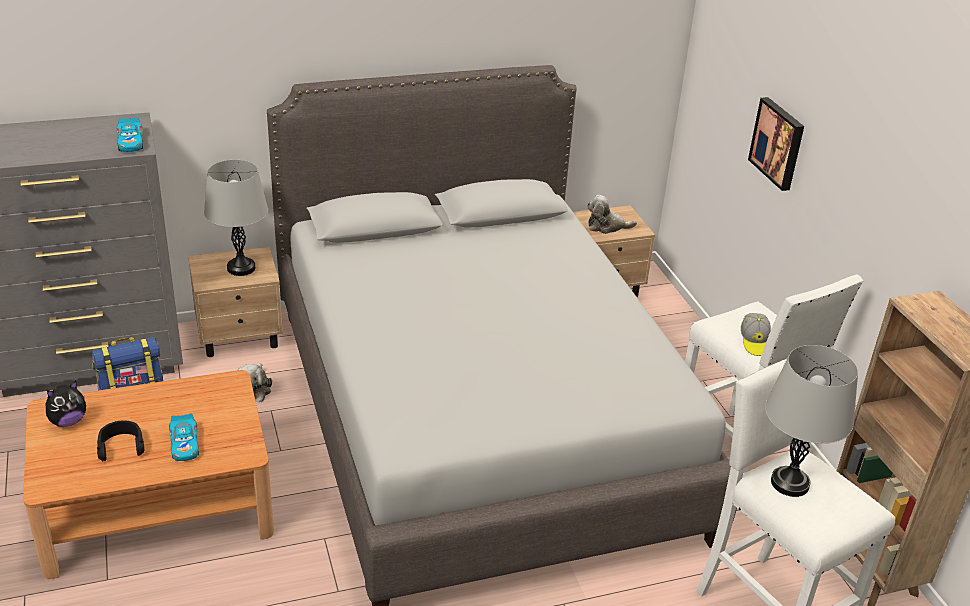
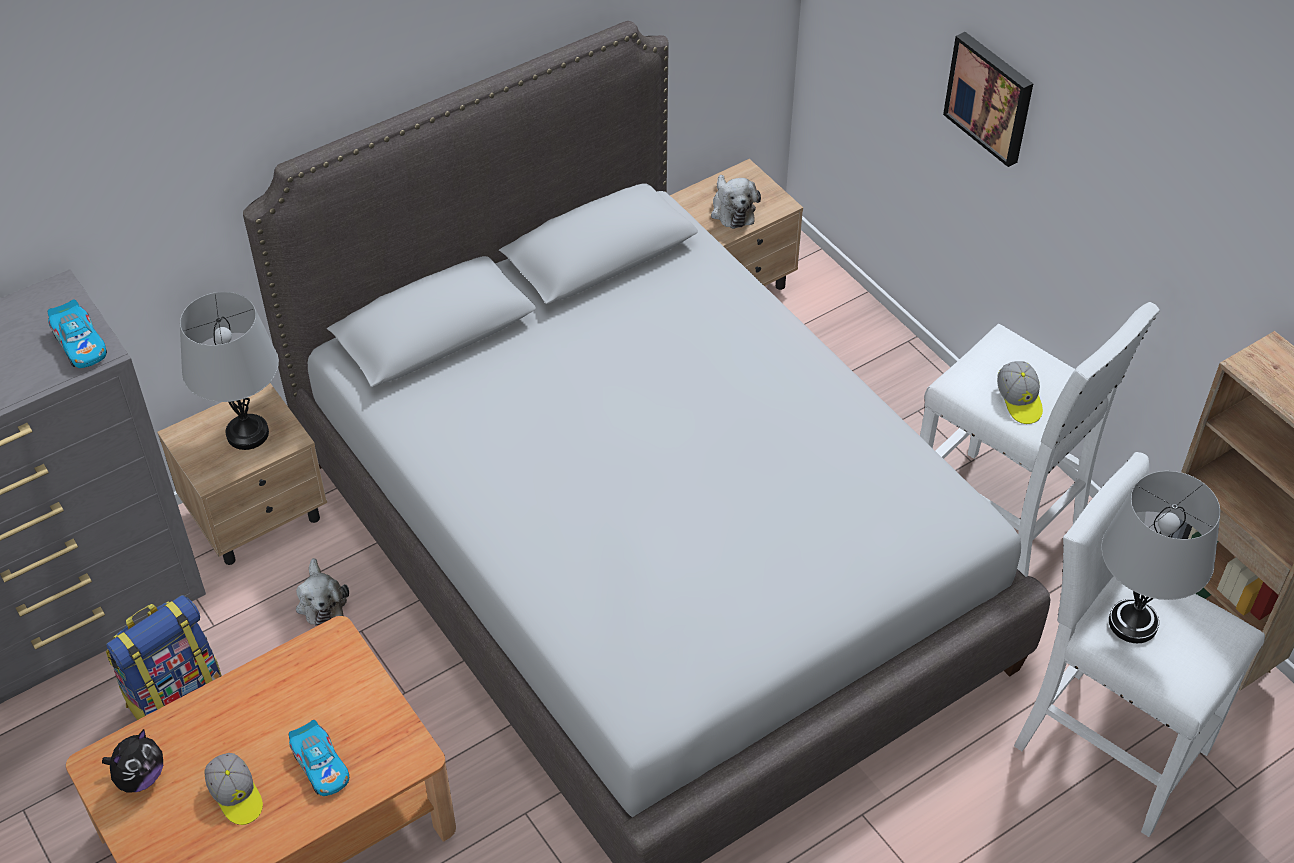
camera: 15 degrees left, 15 degrees up
black headphones [97,420,145,461] -> cap [204,753,263,825]
plush toy [587,195,637,234] -> plush toy turned 90 degrees counterclockwise [711,175,761,229]

